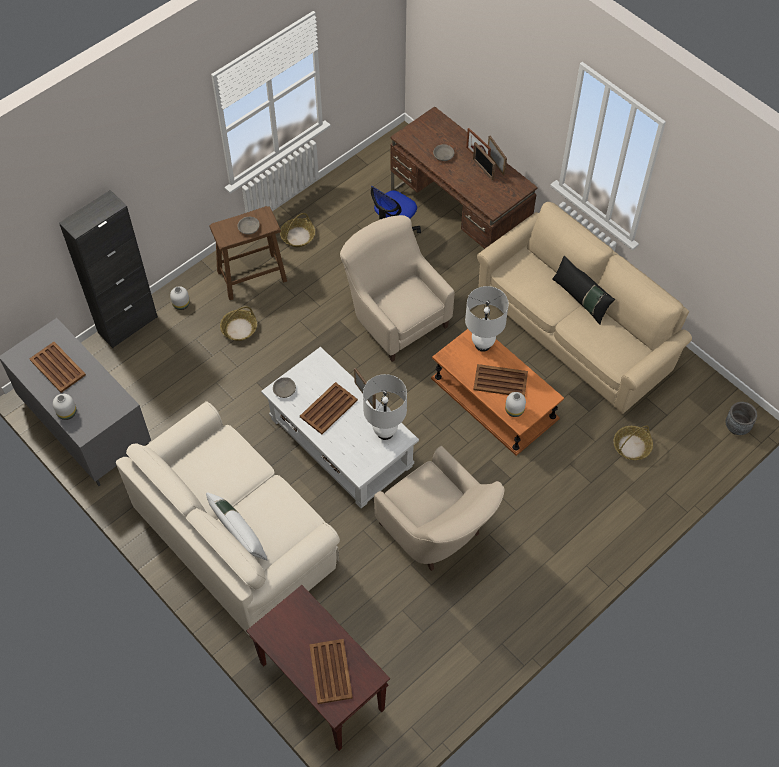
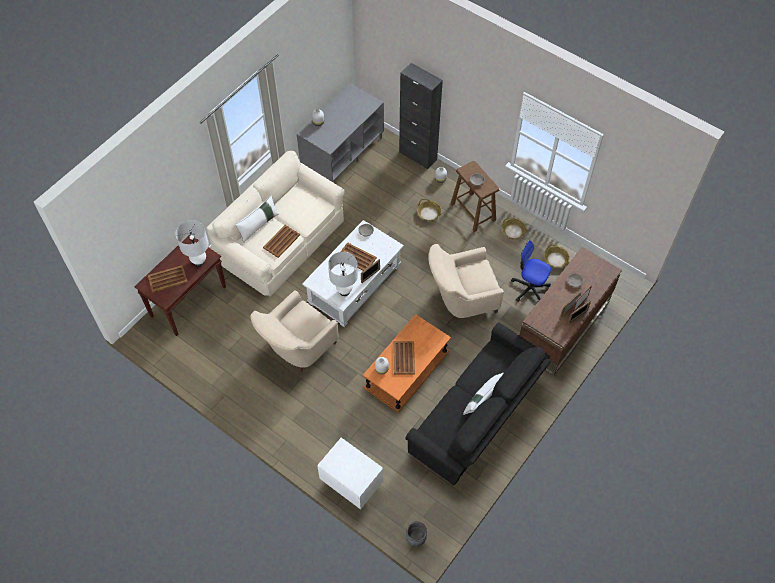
camera: 80 degrees right, 0 degrees up
brown tray [29,342,86,393] -> brown tray moved to [263,225,300,258]
beige armchair [340,215,455,362] -> beige armchair turned 150 degrees counterclockwise [428,244,504,320]
white table lamp [465,286,509,352] -> white table lamp moved to [176,220,209,266]
beige sofa [477,202,692,414] -> black sofa [406,322,551,486]
black pillow [552,256,615,324] -> white pillow [463,373,504,415]
basket [613,426,653,460] -> basket moved to [544,245,570,268]
none -> white nightstand [317,438,383,510]

